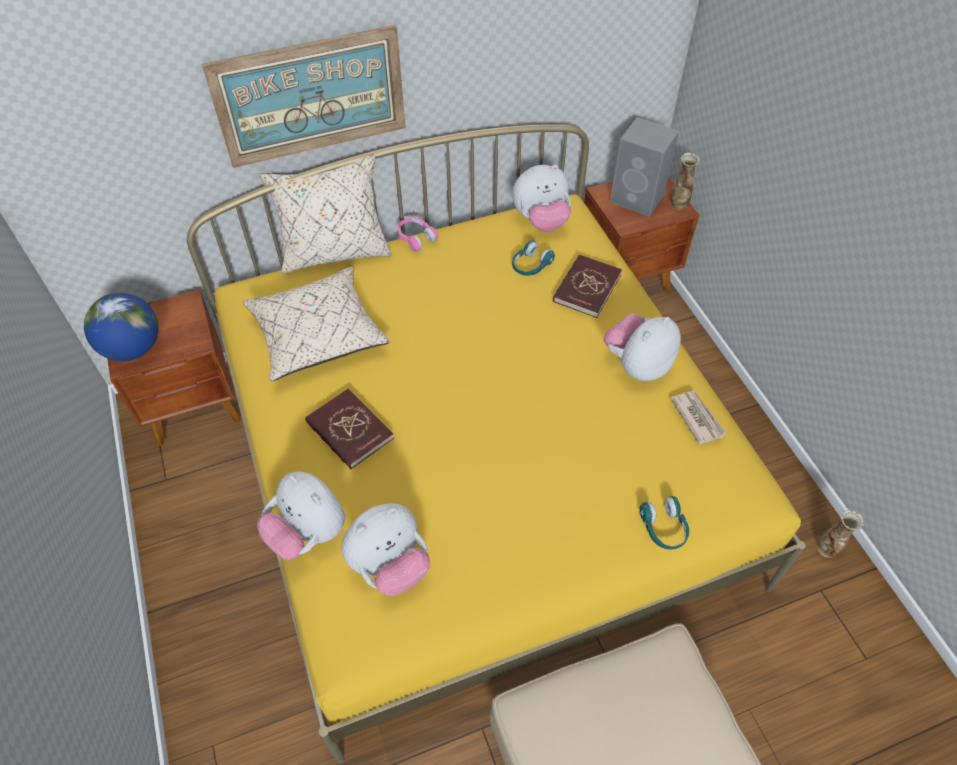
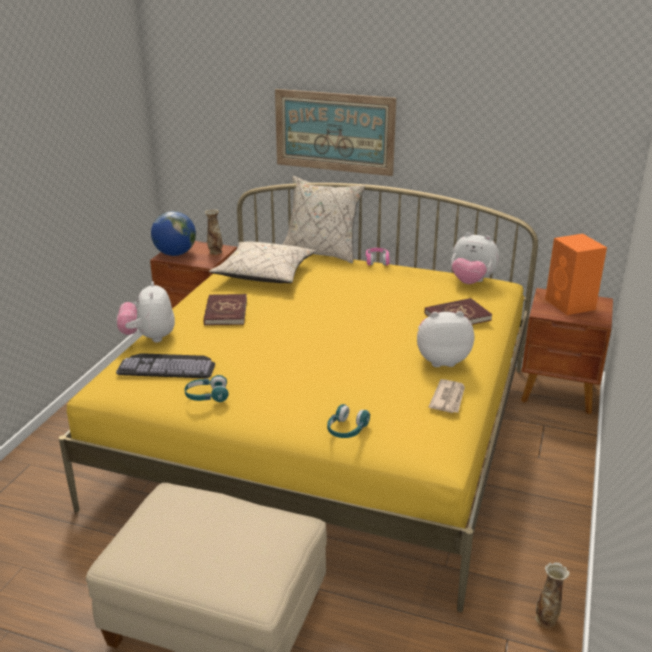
camera: 40 degrees right, 25 degrees down
plush toy [341,503,430,596] -> keyboard [116,353,215,378]
turquoise headphones [512,240,555,276] -> turquoise headphones moved to [185,375,229,402]
grey speaker [610,117,679,217] -> orange speaker [545,234,607,315]
vase [670,153,700,210] -> vase moved to [205,209,223,255]

